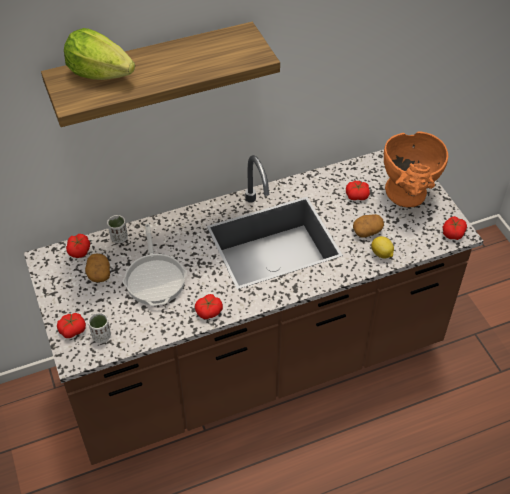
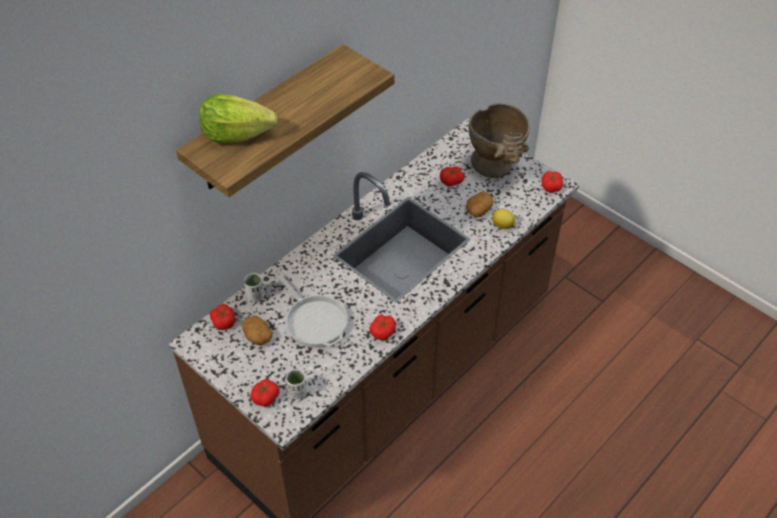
camera: 25 degrees left, 0 degrees up
orange vase [384,131,448,208] -> beige vase [468,103,530,178]

